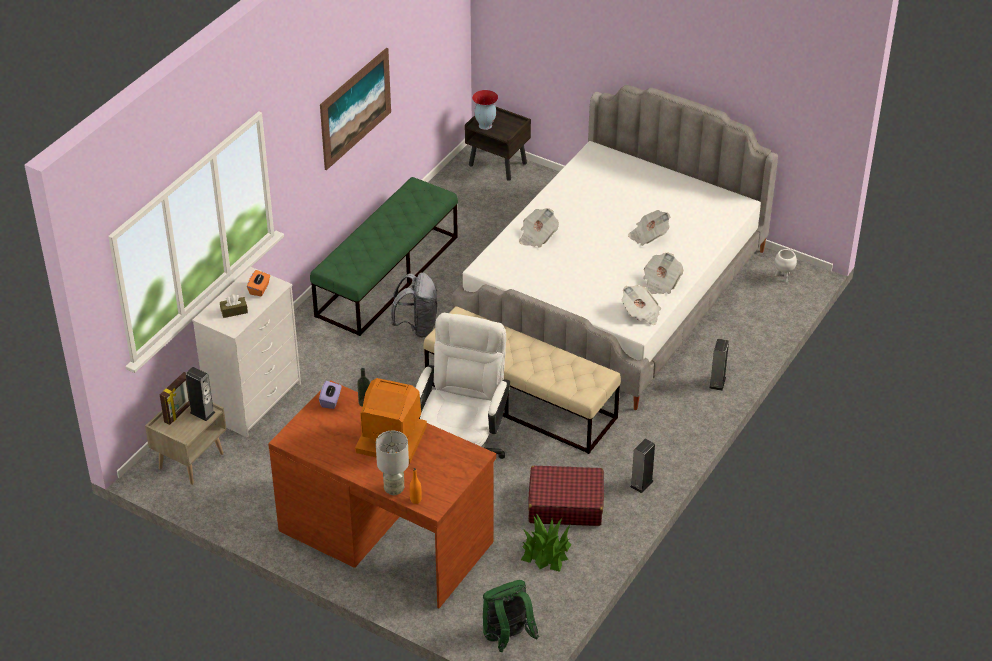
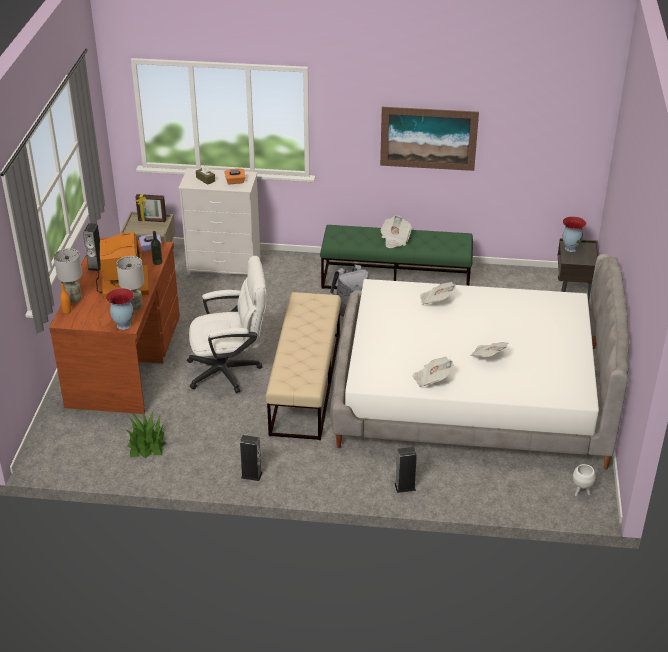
camera: 65 degrees right, 5 degrees down
speaker [185,367,215,421] -> speaker moved to [83,223,100,271]
green backpack [483,580,539,652] -> none
red suitcase [528,466,604,526] -> none
newspaper [622,285,661,325] -> newspaper moved to [380,215,412,248]
none -> vase [106,288,134,330]
none -> grey table lamp [116,256,144,311]

